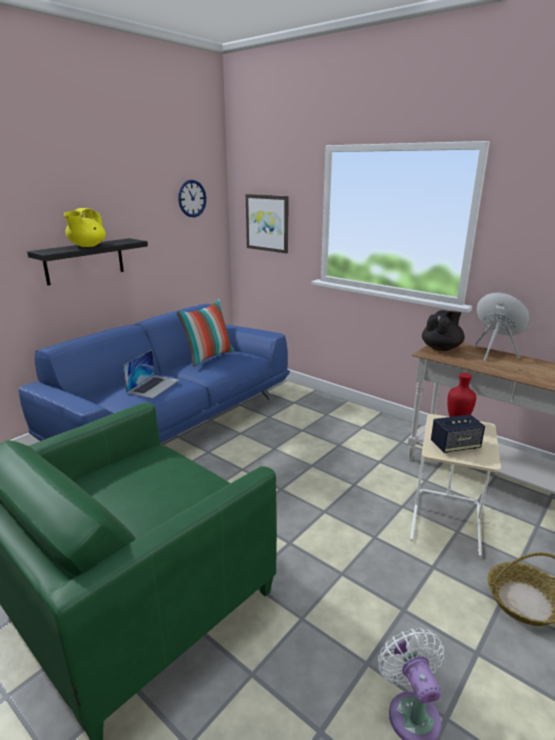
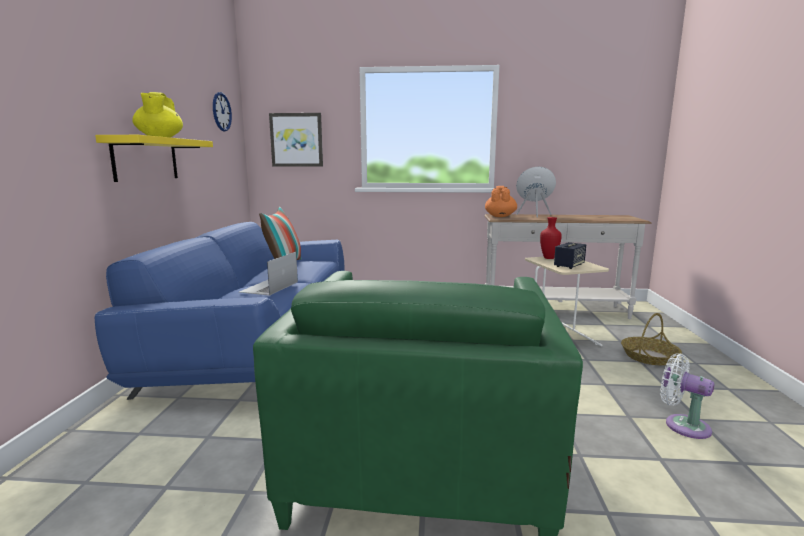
camera: 35 degrees left, 10 degrees down
black shelf [27,238,148,285] -> yellow shelf [95,135,213,182]
laptop [123,350,179,398] -> laptop turned 150 degrees counterclockwise [239,252,298,296]
black teapot [422,310,465,351] -> orange teapot [485,186,517,217]

